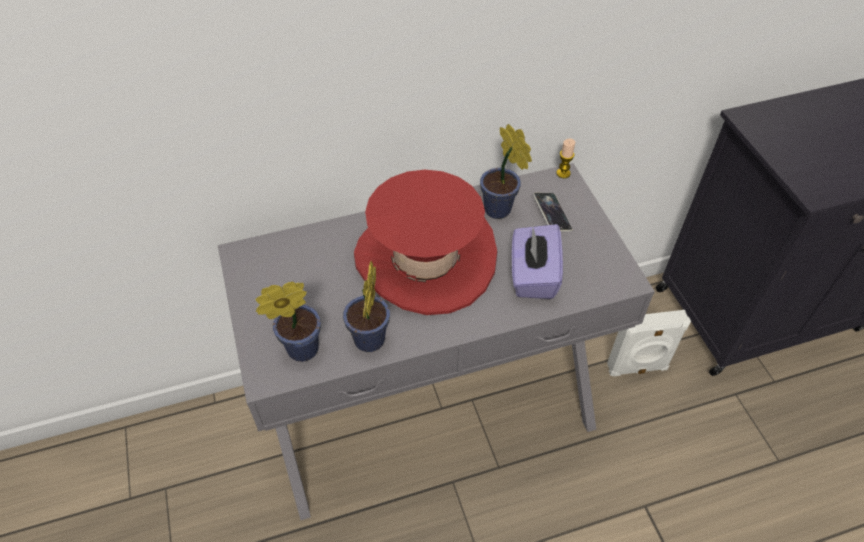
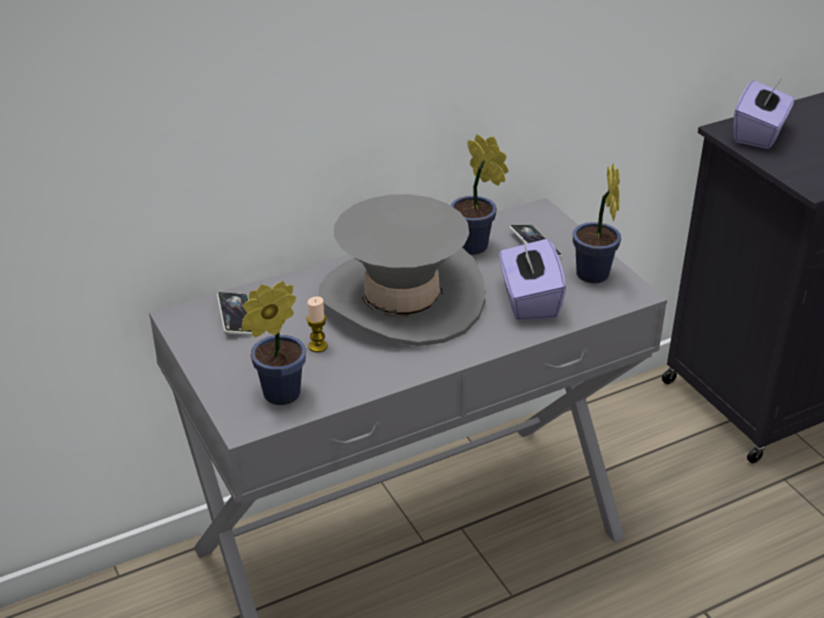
camera: 10 degrees left, 15 degrees down
potted plant [343,261,390,352] -> potted plant moved to [573,162,621,283]
red hat [354,170,497,315] -> grey hat [318,194,485,346]
candle [556,139,575,178] -> candle moved to [306,296,328,352]
white speaker [607,310,691,376] -> none
none -> phone [217,292,252,335]
none -> purple tissue box [733,80,794,149]

